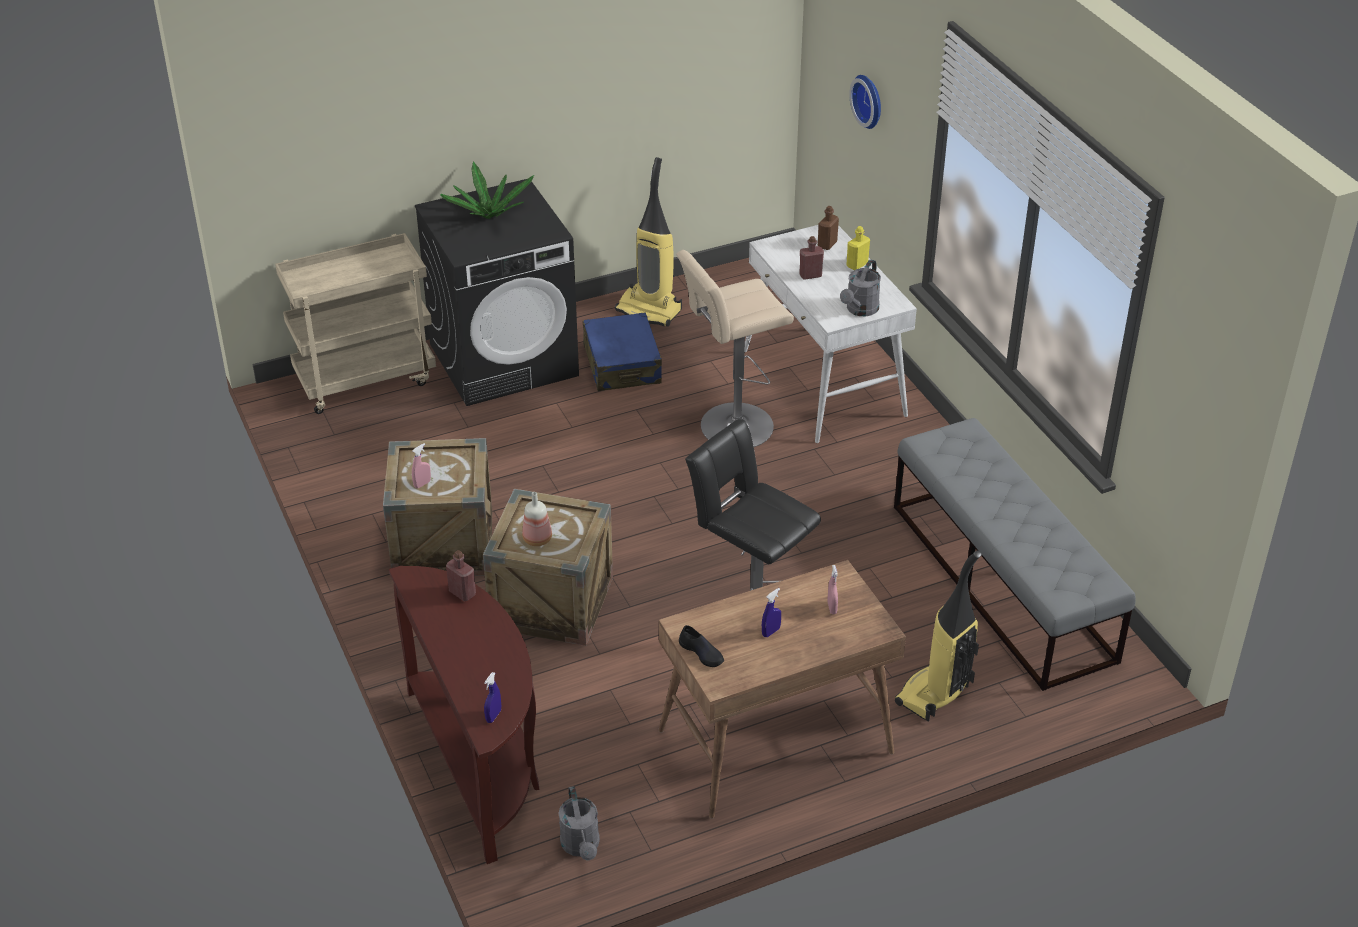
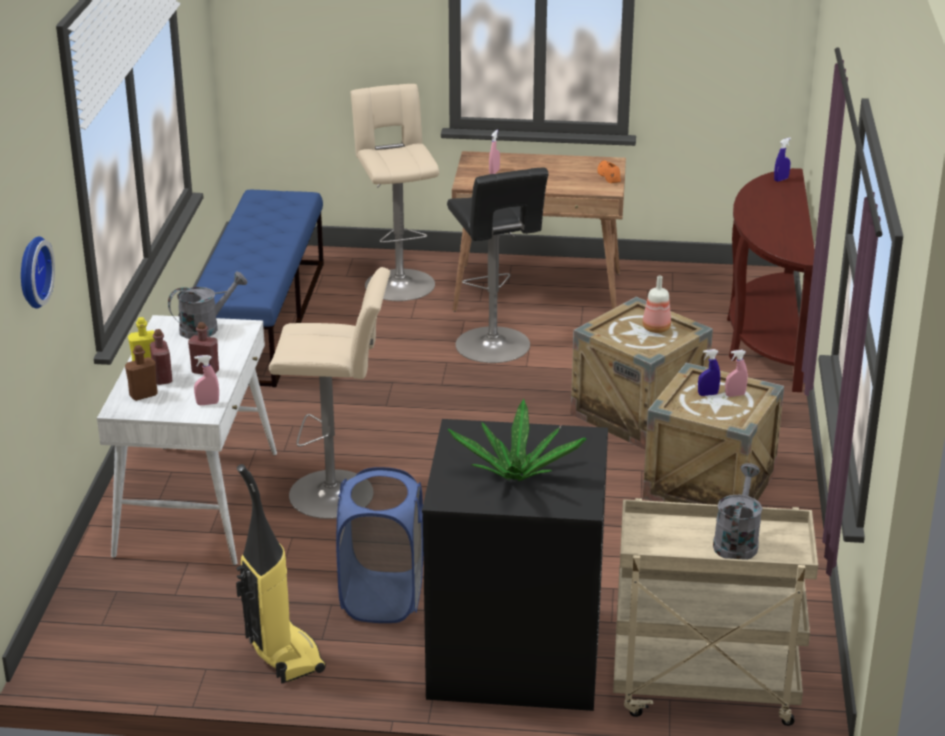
camera: 150 degrees left, 10 degrees down
red bottle [446,550,476,601] -> red bottle moved to [150,329,172,385]
grey watering can [558,786,600,860] -> grey watering can moved to [713,463,762,560]
blue suitcase [583,312,662,391] -> blue laundry basket [336,467,423,623]
black shoe [679,625,724,667] -> orange shoe [597,160,621,183]
blue spray bottle [762,588,781,637] -> blue spray bottle moved to [698,349,720,396]
grey bench [894,418,1136,691] -> blue bench [196,190,324,387]
vacuum cleaner [895,551,982,722] -> beige stool [351,84,439,301]
none -> pink spray bottle [194,355,219,405]

